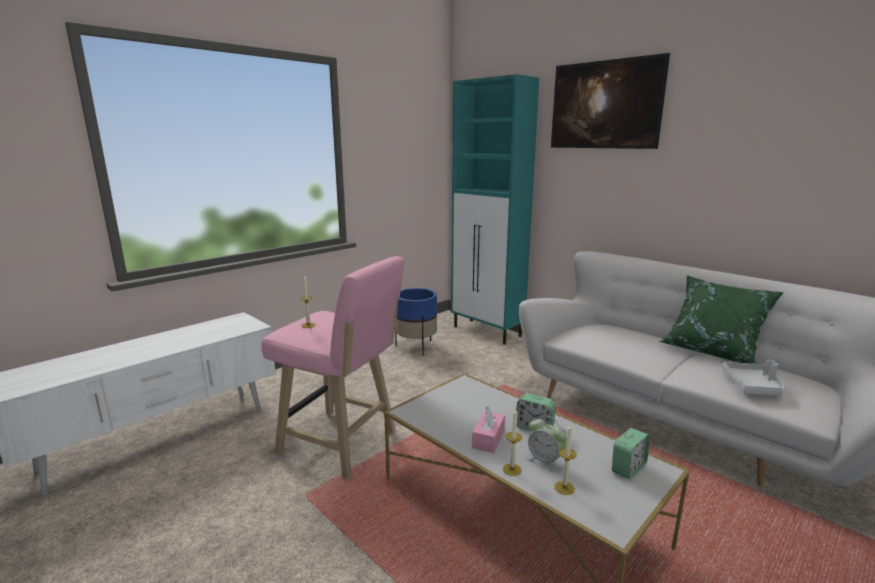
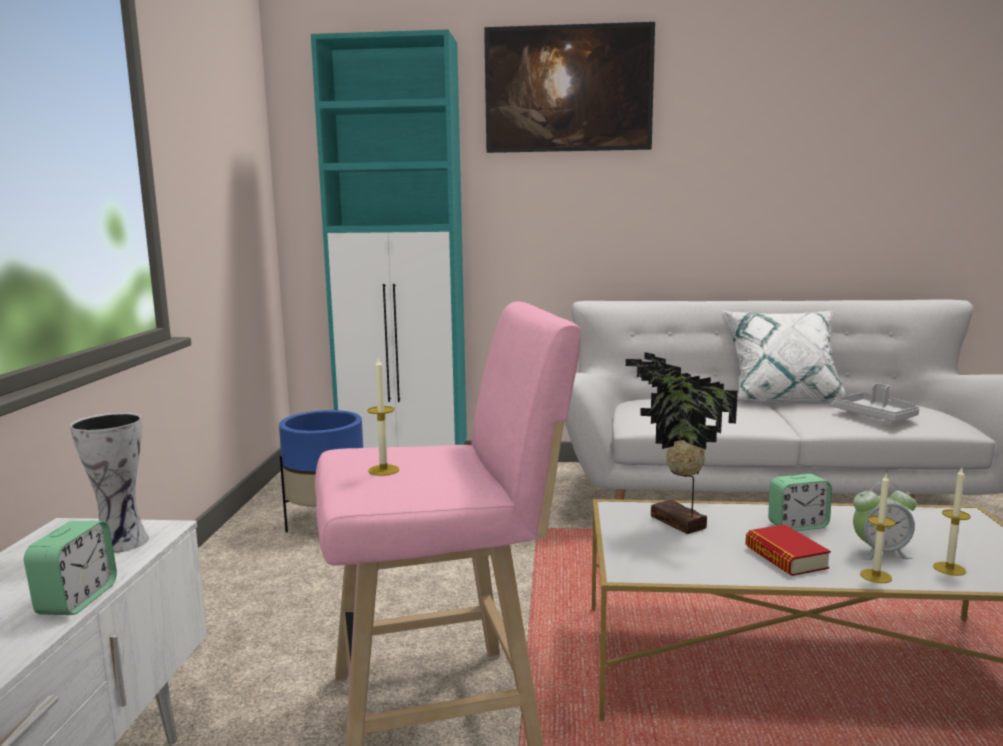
camera: 40 degrees left, 5 degrees down
pink tissue box [472,407,505,453] -> book [746,524,831,576]
alarm clock [612,428,650,480] -> alarm clock moved to [24,520,117,615]
green pillow [659,275,784,364] -> white pillow [723,311,847,402]
none -> vase [70,413,149,553]
none -> potted plant [626,352,738,534]

